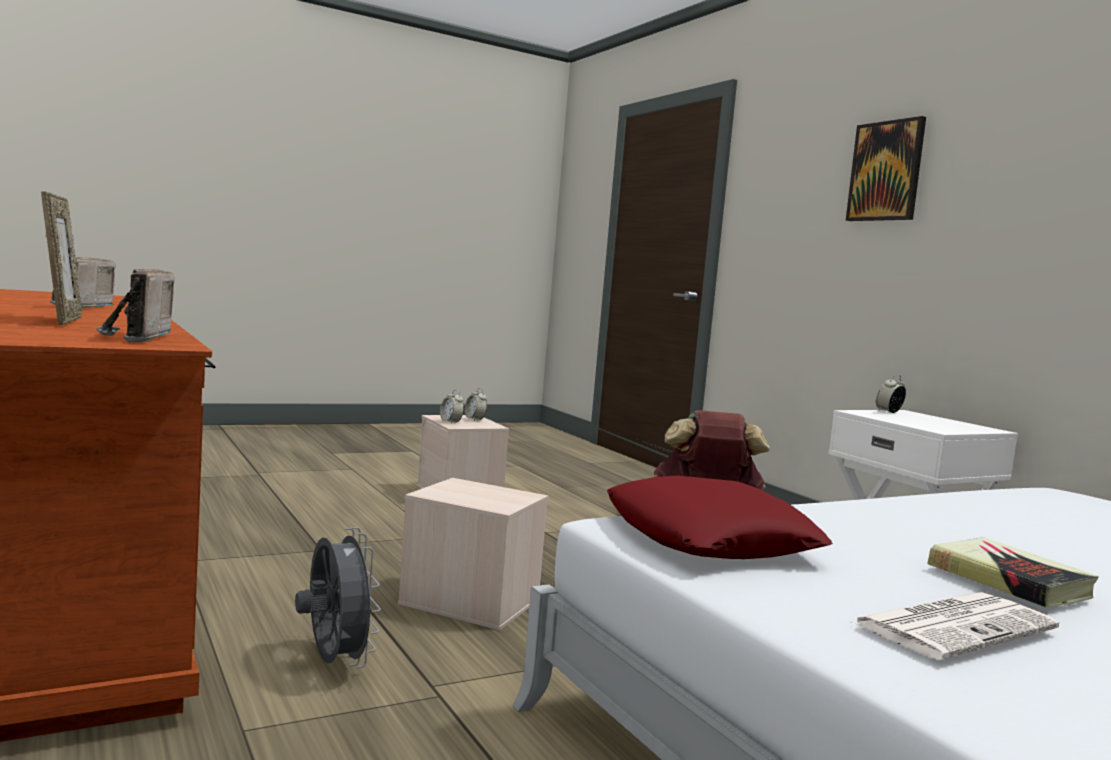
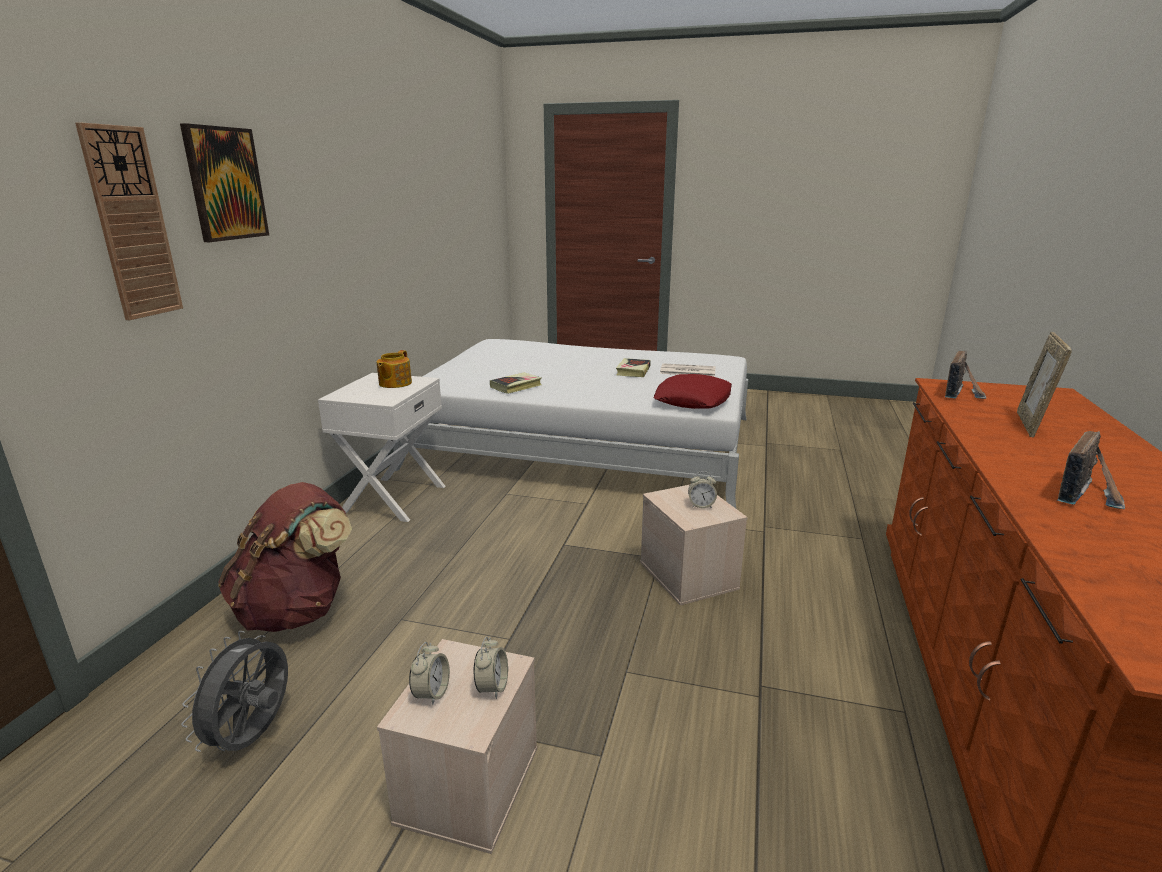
camera: 135 degrees left, 15 degrees up
grey fan [295,527,381,669] -> grey fan moved to [181,631,288,752]
alarm clock [876,374,906,413] -> alarm clock moved to [688,471,717,508]
none -> wall clock [75,122,183,320]
none -> teapot [376,350,412,388]
none -> book [490,372,542,394]

